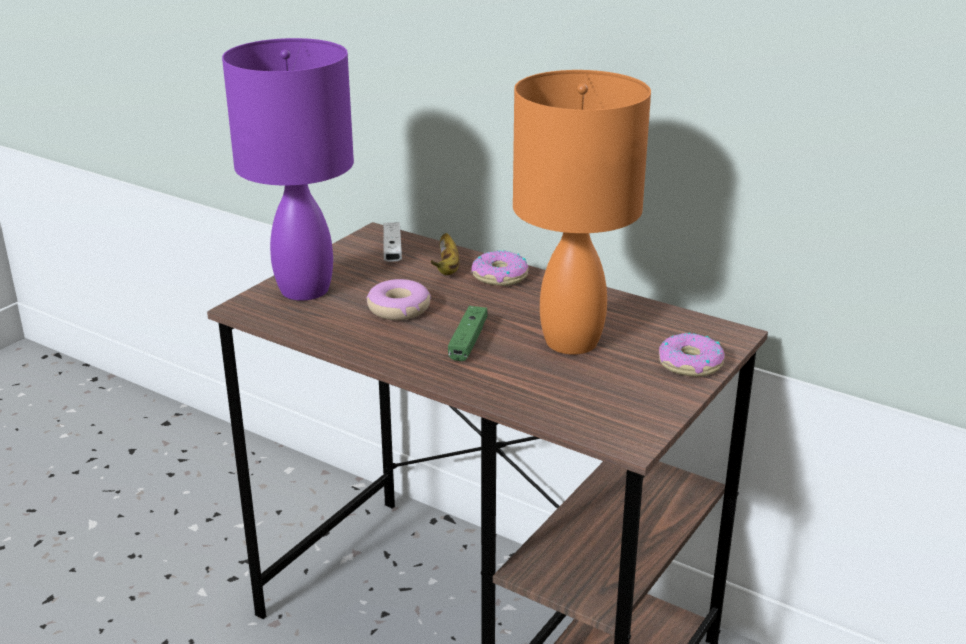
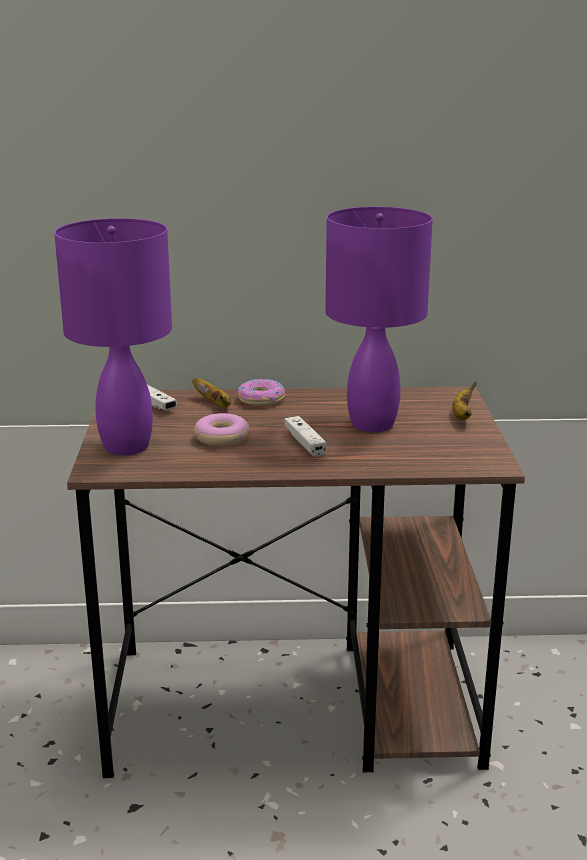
camera: 35 degrees left, 5 degrees down
green game controller [448,306,488,361] -> white game controller [284,416,327,457]
orange table lamp [513,70,651,355] -> purple table lamp [325,207,433,432]
donut [659,333,725,376] -> banana [452,381,476,420]

